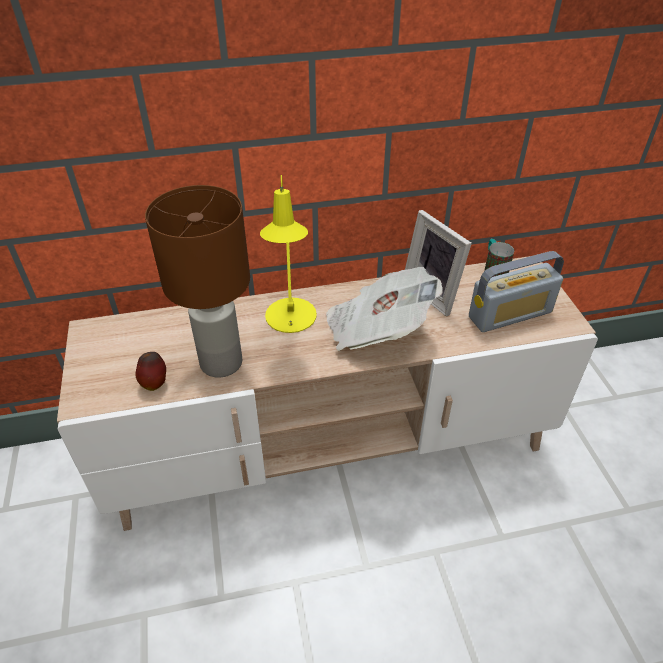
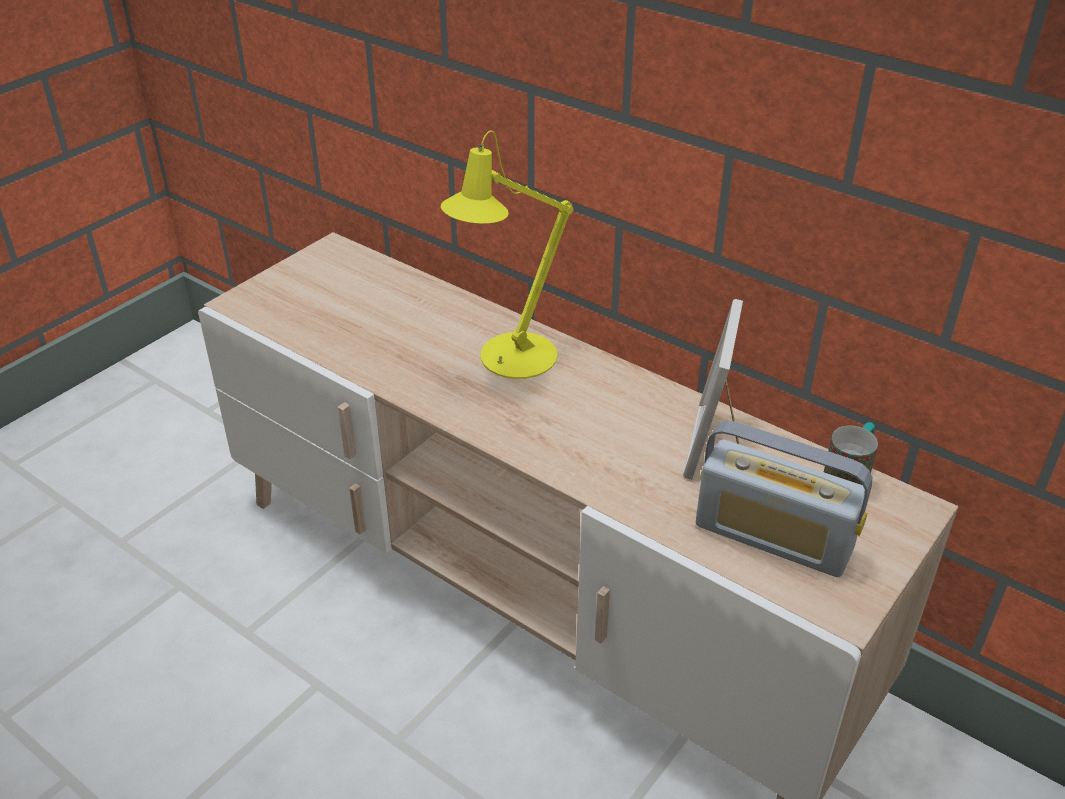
camera: 50 degrees right, 5 degrees down
apple [135,352,166,391] -> none
brown table lamp [145,185,250,378] -> none
newspaper [326,267,443,351] -> none

